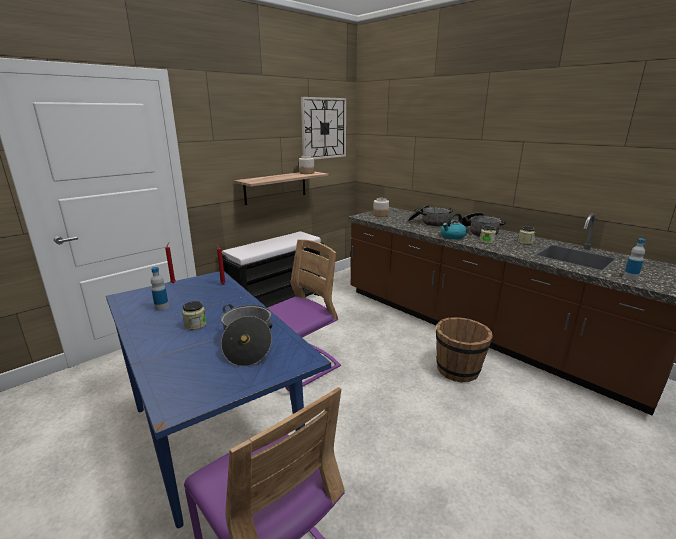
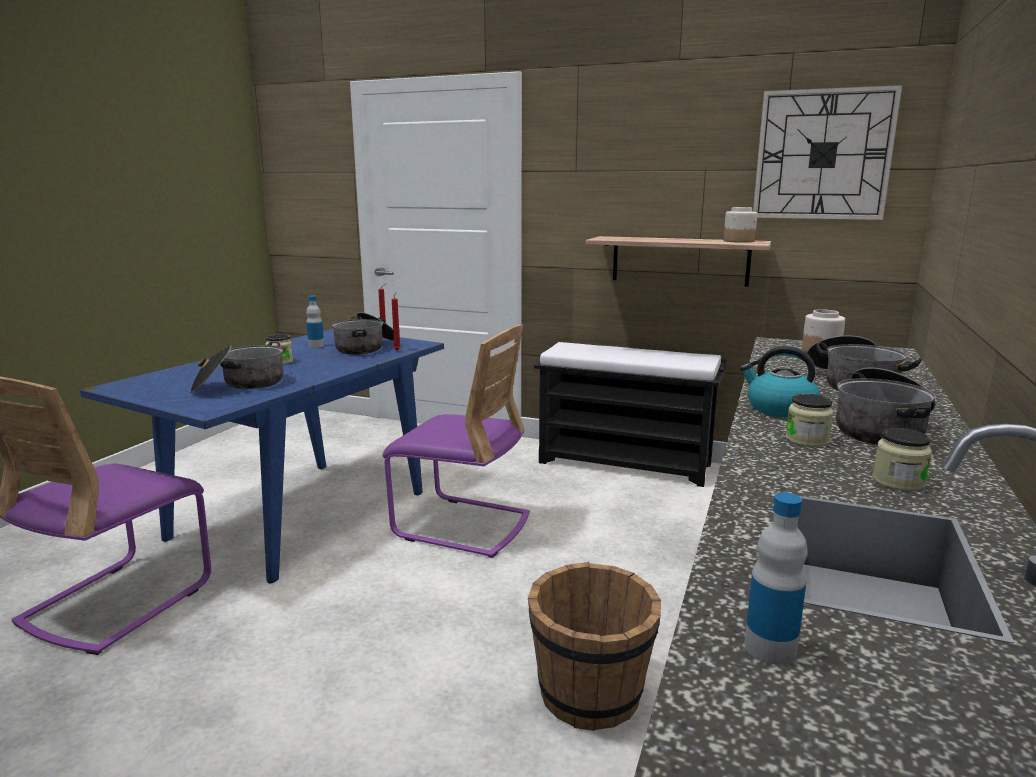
camera: 65 degrees right, 5 degrees down
none -> cooking pot [332,312,394,354]

